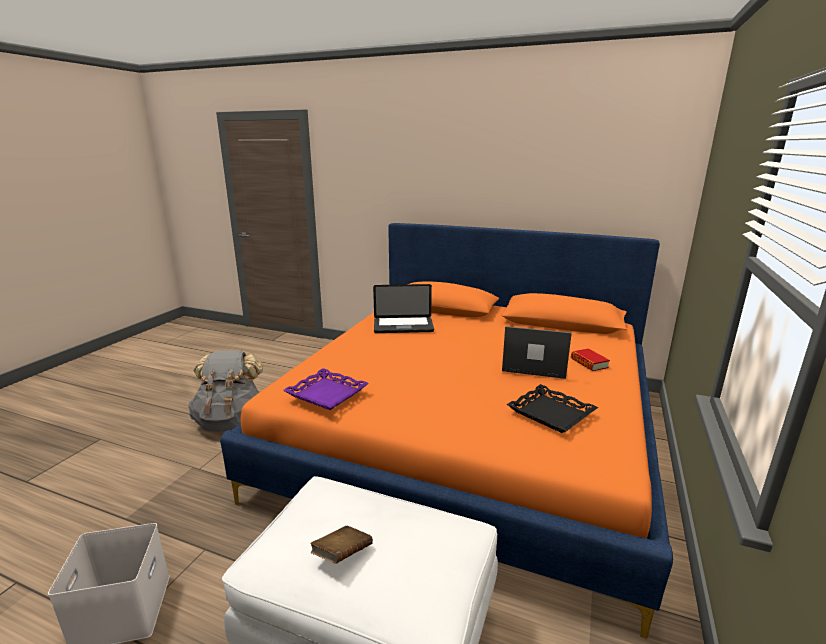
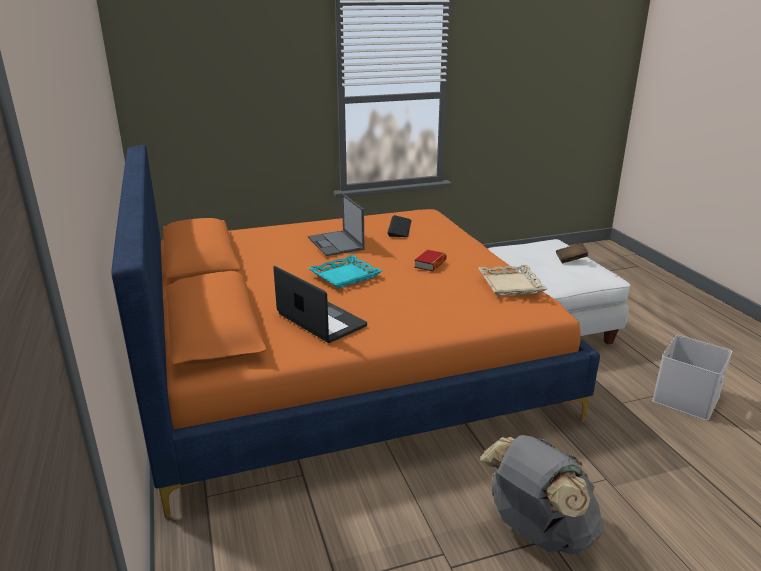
camera: 130 degrees left, 5 degrees up
purple tray [283,368,369,410] -> beige tray [479,265,547,296]
black tray [507,384,598,433] -> keyboard [388,215,412,237]
book [571,348,610,371] -> book moved to [414,250,446,272]
none -> turquoise tray [308,255,382,288]

